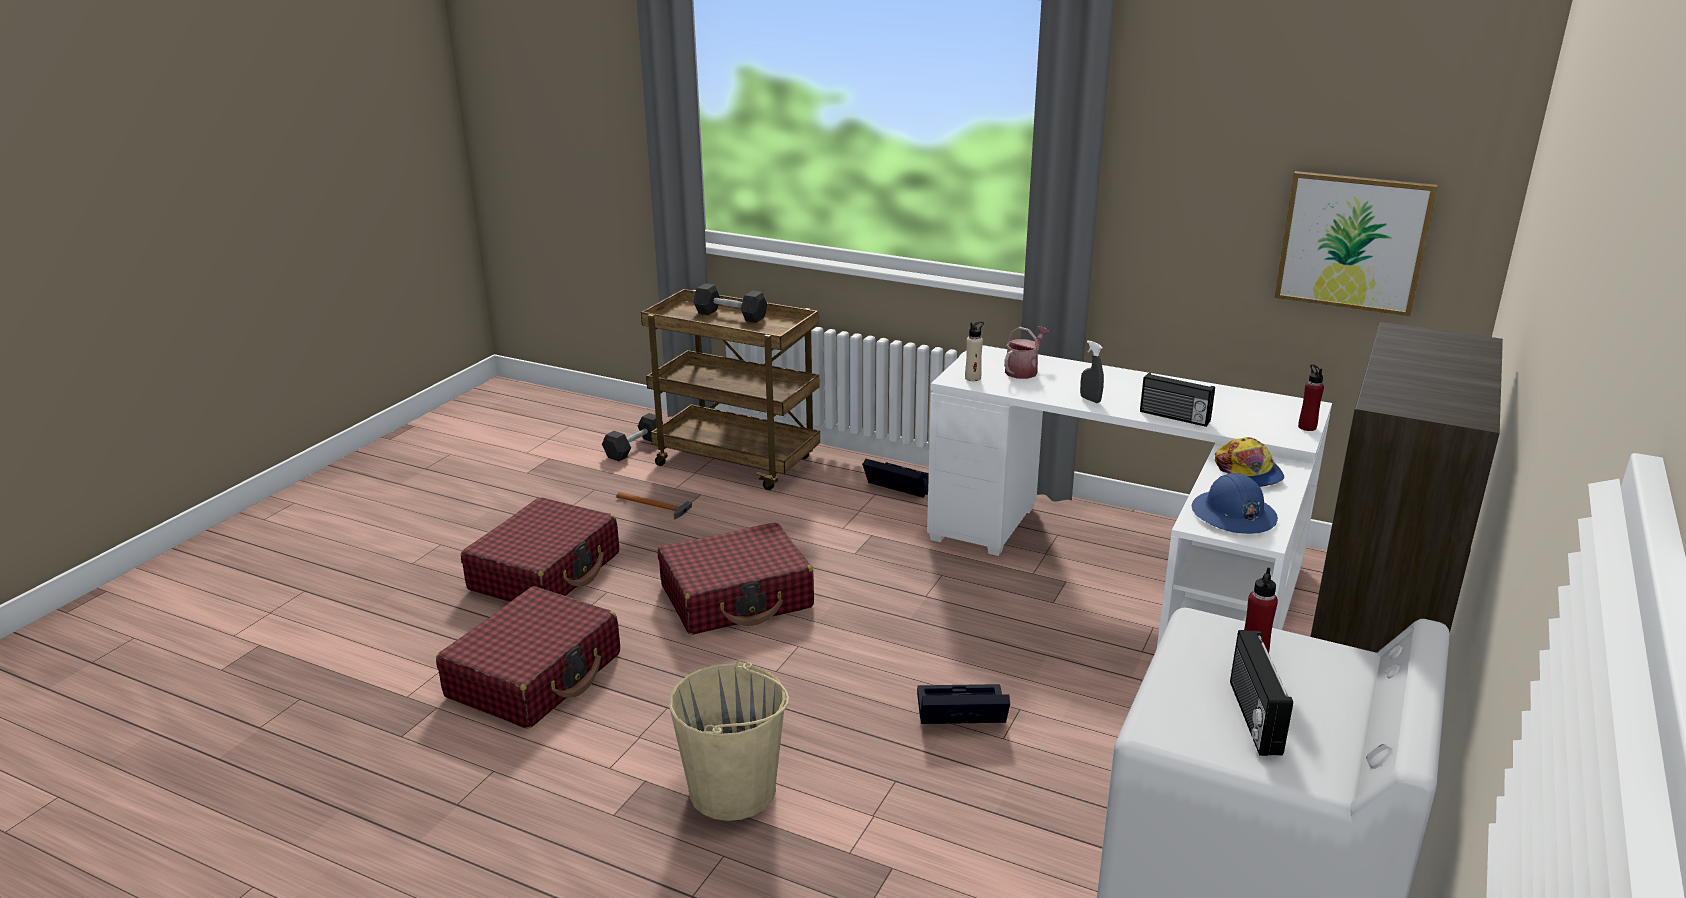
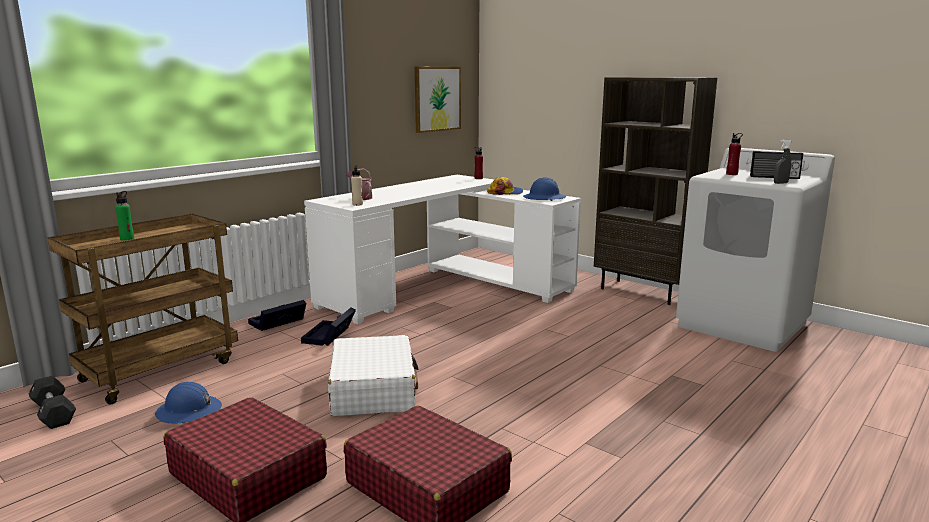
camera: 75 degrees left, 10 degrees down
hammer [616,492,692,520] -> blue hard hat [155,382,222,424]
red suitcase [658,522,814,635] -> white suitcase [328,335,419,416]
beige bucket [669,660,789,821] -> none
black dumbbell [694,283,767,323] -> green bottle [115,191,134,241]
black storage box [917,684,1010,724] -> black storage box moved to [301,307,356,346]
grey spray bottle [1080,340,1104,403] -> grey spray bottle moved to [774,139,792,184]
radio [1140,373,1215,427] -> none

